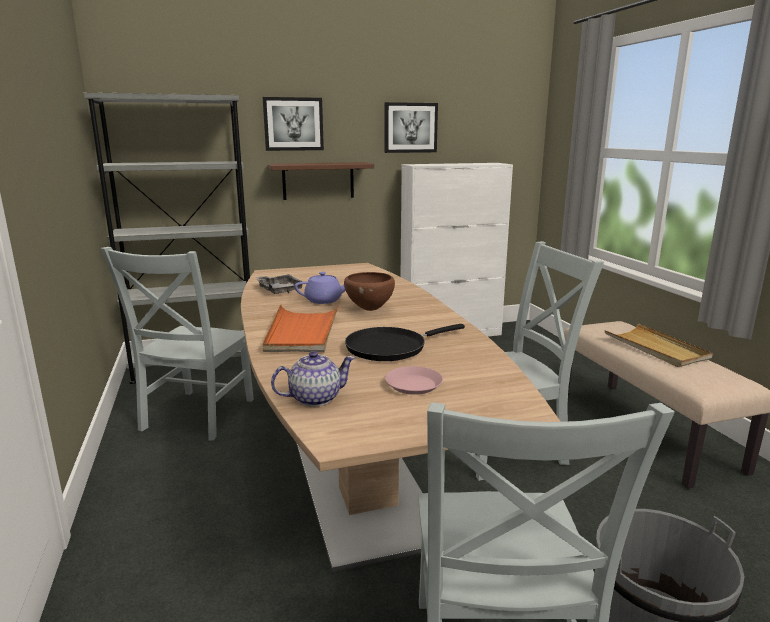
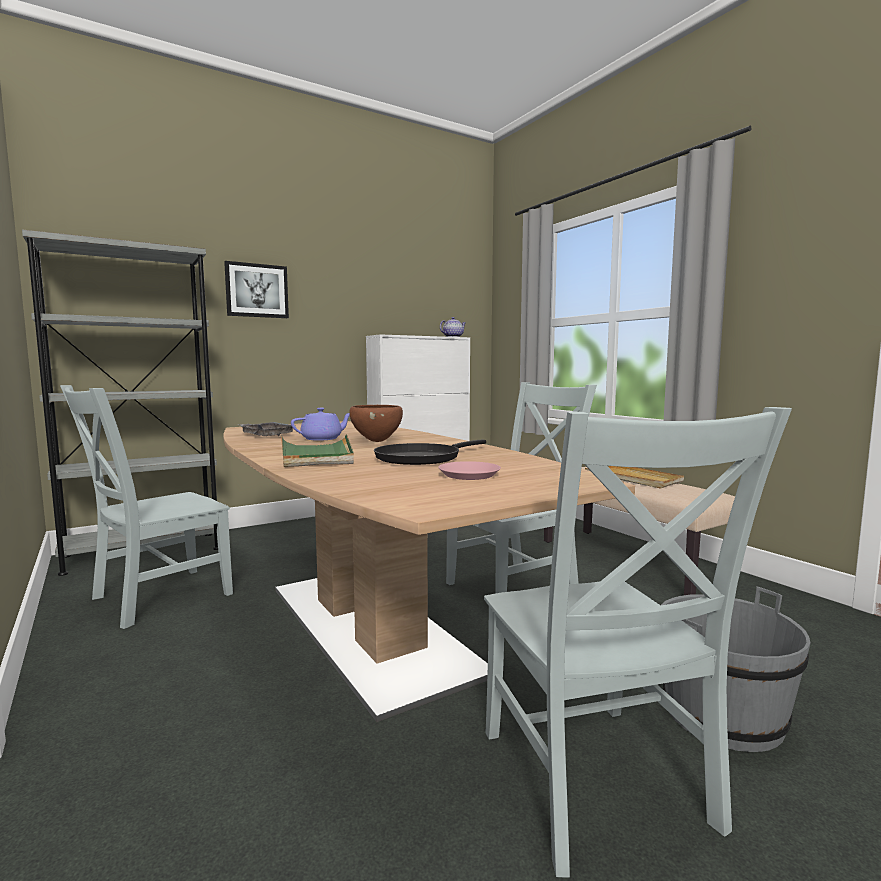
camera: 15 degrees left, 10 degrees down
grey chair [100,247,254,441] -> grey chair turned 45 degrees clockwise [60,385,233,629]
orange tray [263,304,339,352] -> green tray [281,434,354,467]
brown shelf [268,162,374,200] -> none
teapot [271,351,355,407] -> teapot moved to [440,317,466,337]
picture [384,102,438,153] -> none

